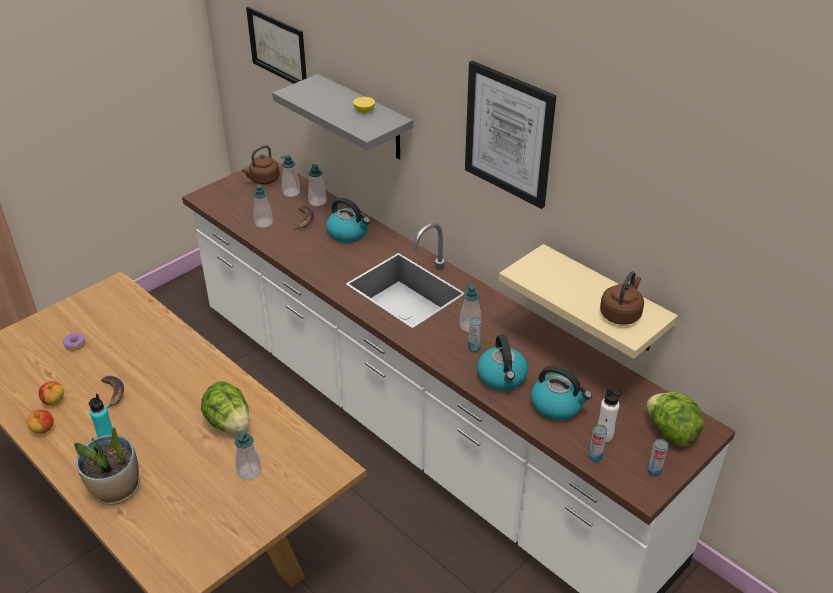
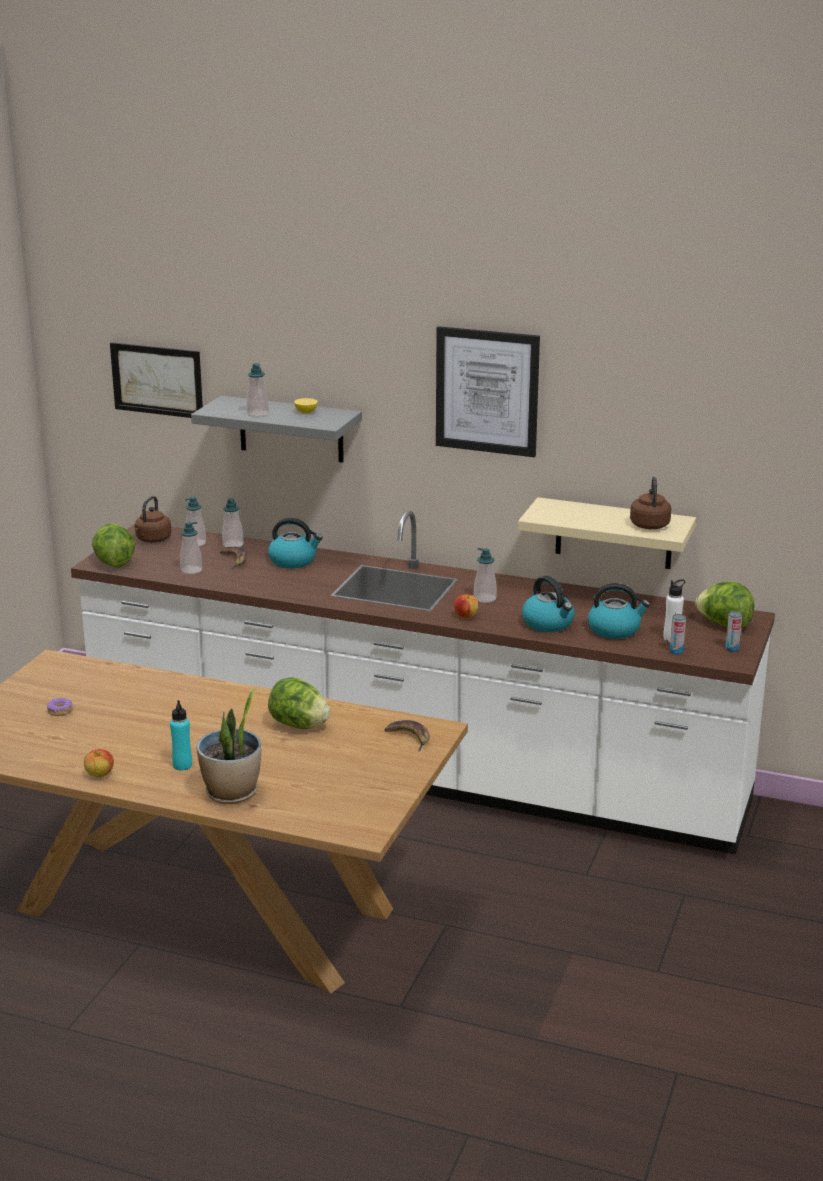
camera: 25 degrees left, 15 degrees down
apple [39,381,64,406] -> apple moved to [454,594,478,619]
banana [101,376,124,409] -> banana moved to [385,720,430,751]
soap dispenser [235,430,261,480] -> soap dispenser moved to [247,363,269,417]
can [468,317,482,351] -> none
none -> lettuce [92,524,135,567]

